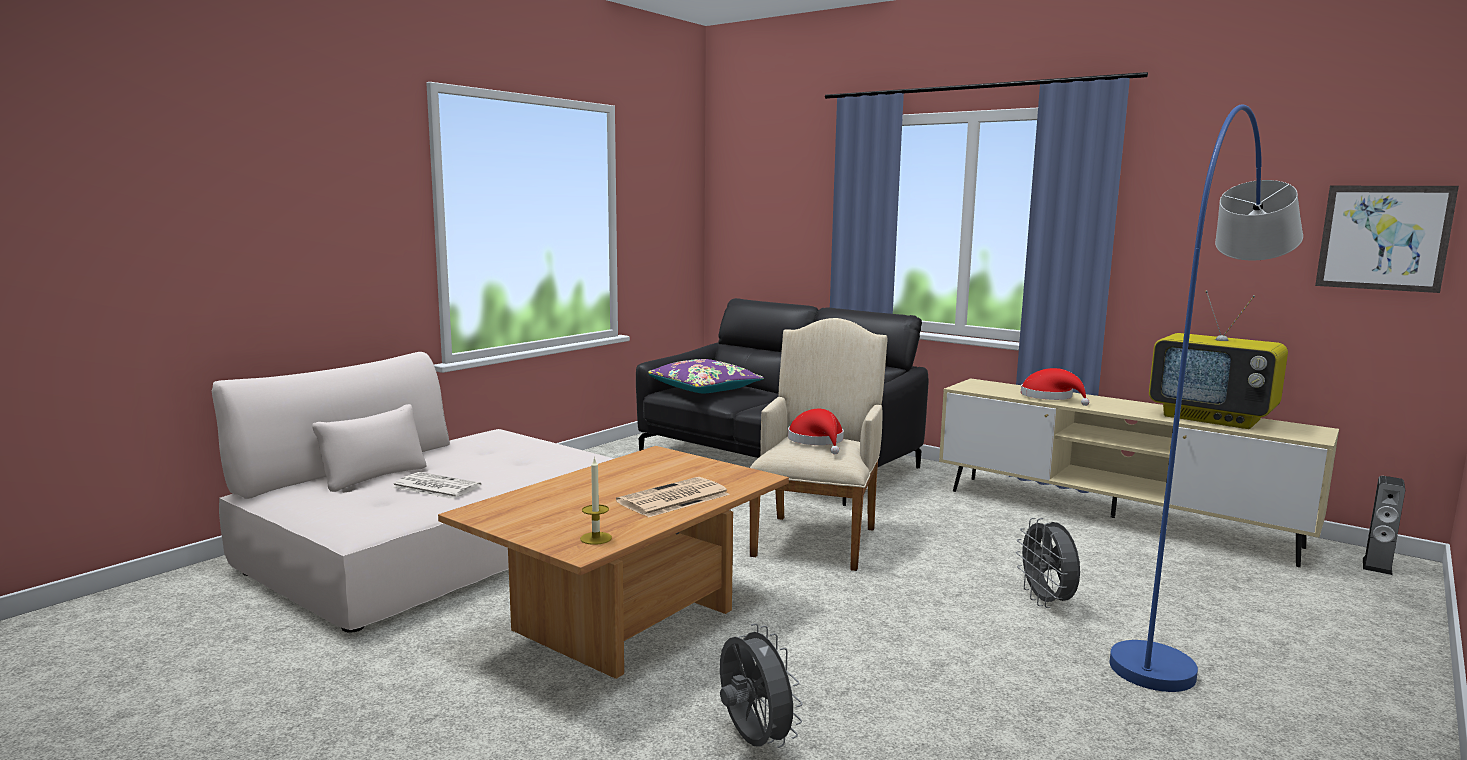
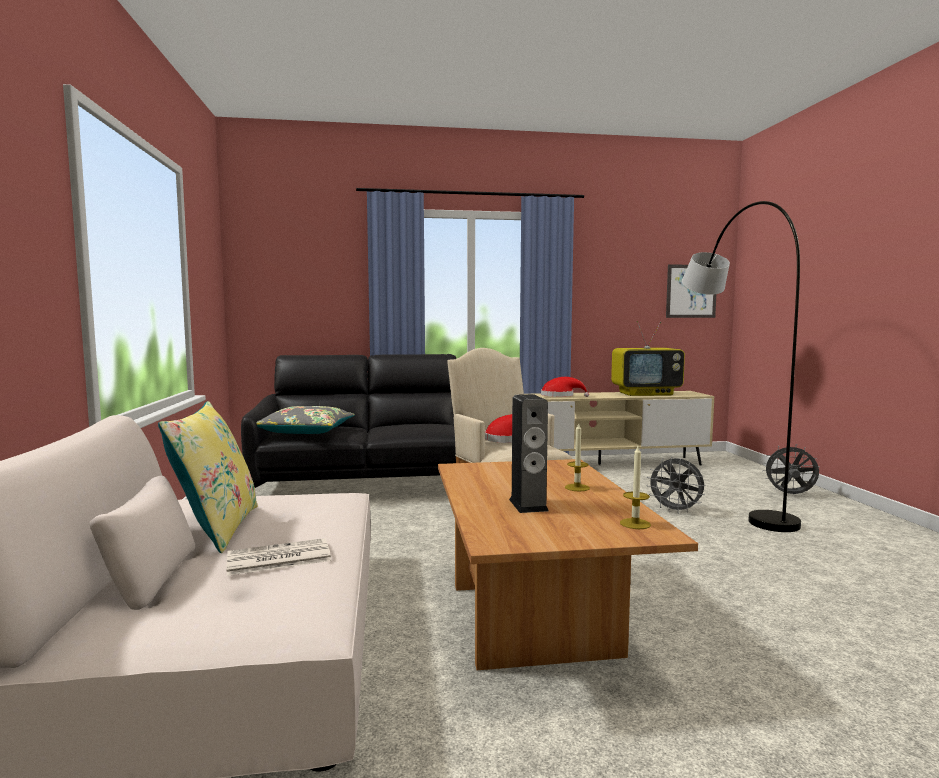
camera: 45 degrees left, 5 degrees down
newspaper [616,477,730,518] -> candle [565,423,590,491]
purple pillow [648,359,764,393] -> grey pillow [256,406,355,434]
grey fan [720,624,803,748] -> grey fan moved to [762,444,819,494]
blue floor lamp [1109,105,1303,692] -> grey floor lamp [682,201,801,532]
speaker [1363,476,1405,575] -> speaker moved to [509,394,549,513]
none -> yellow pillow [158,401,258,553]

